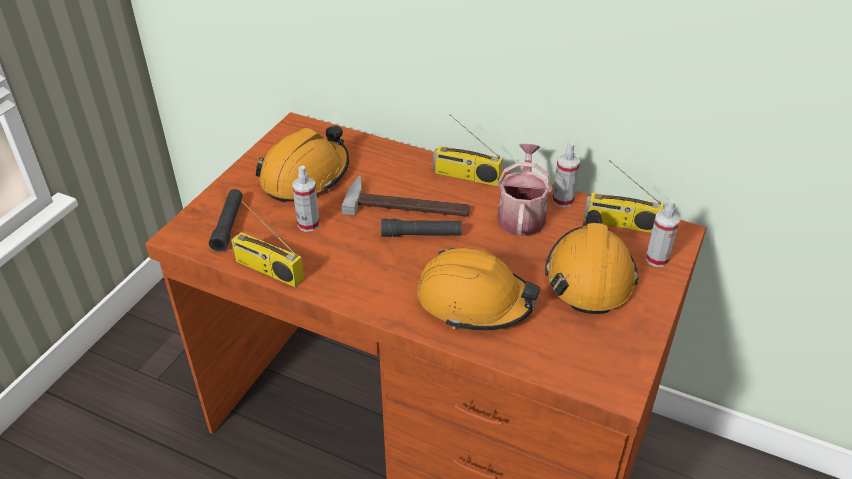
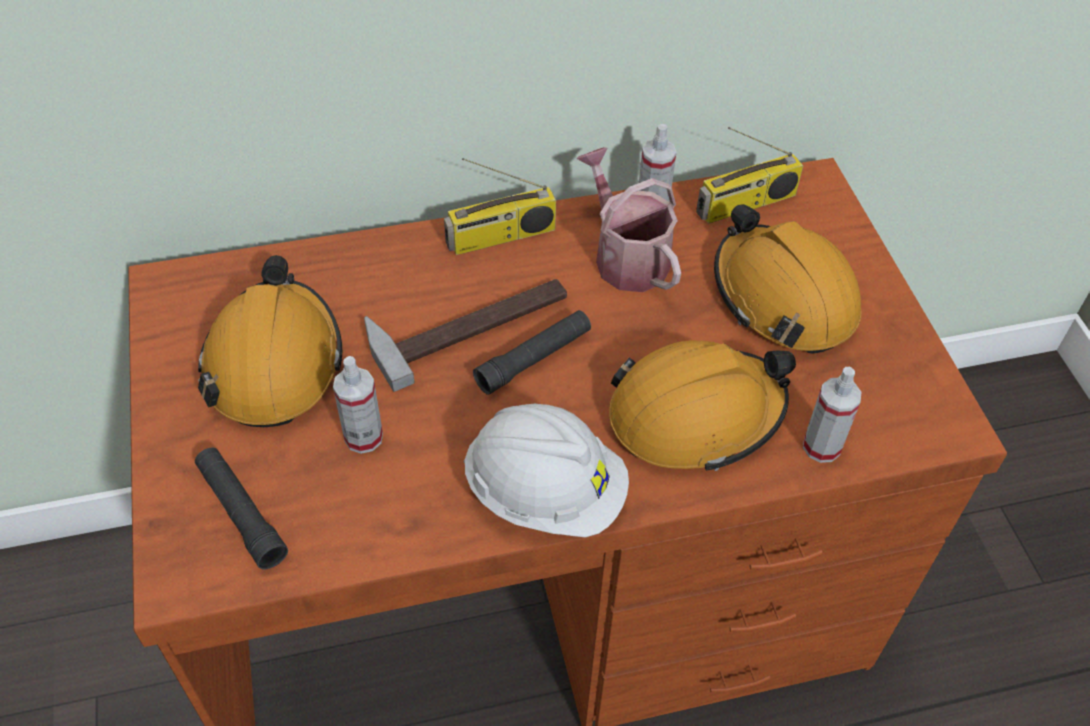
camera: 40 degrees left, 10 degrees up
radio [231,201,304,287] -> none
spray bottle [646,199,680,267] -> spray bottle moved to [803,367,861,463]
none -> white hard hat [464,404,629,537]

